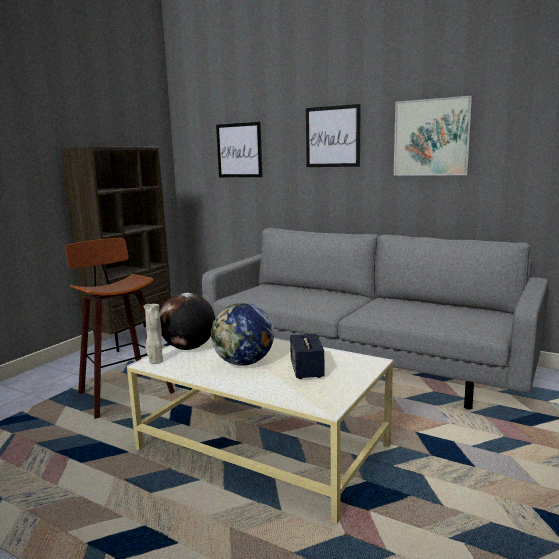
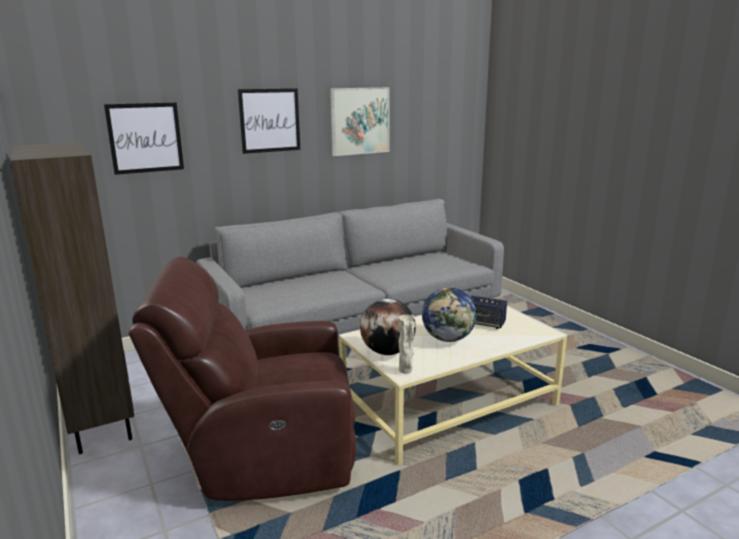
camera: 60 degrees left, 5 degrees up
stool [65,238,175,419] -> brown armchair [128,257,357,501]

